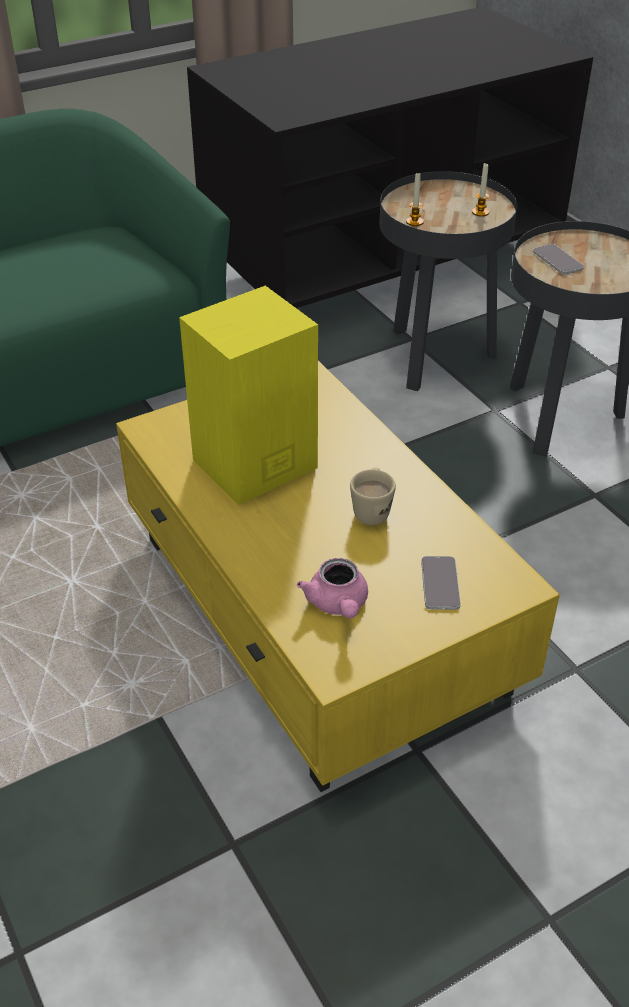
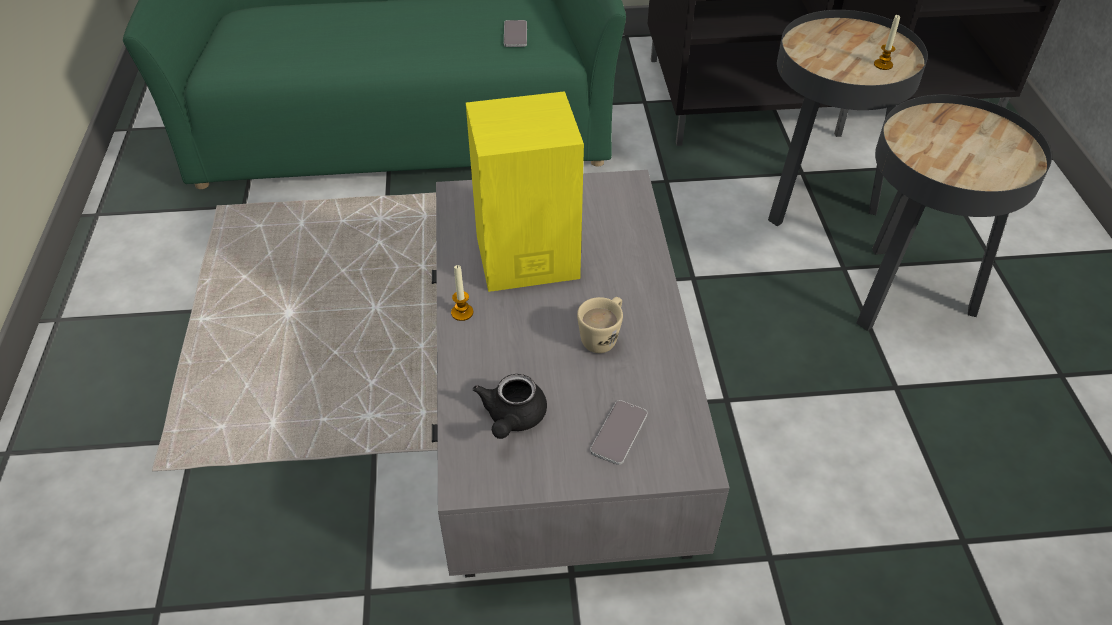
camera: 25 degrees right, 5 degrees up
yellow coffee table [116,361,560,792] -> grey coffee table [432,170,730,577]
pink teapot [297,558,368,618] -> black teapot [473,374,547,439]
candle [406,173,424,226] -> candle moved to [451,265,473,321]
phone [533,244,584,275] -> phone moved to [504,20,527,47]

